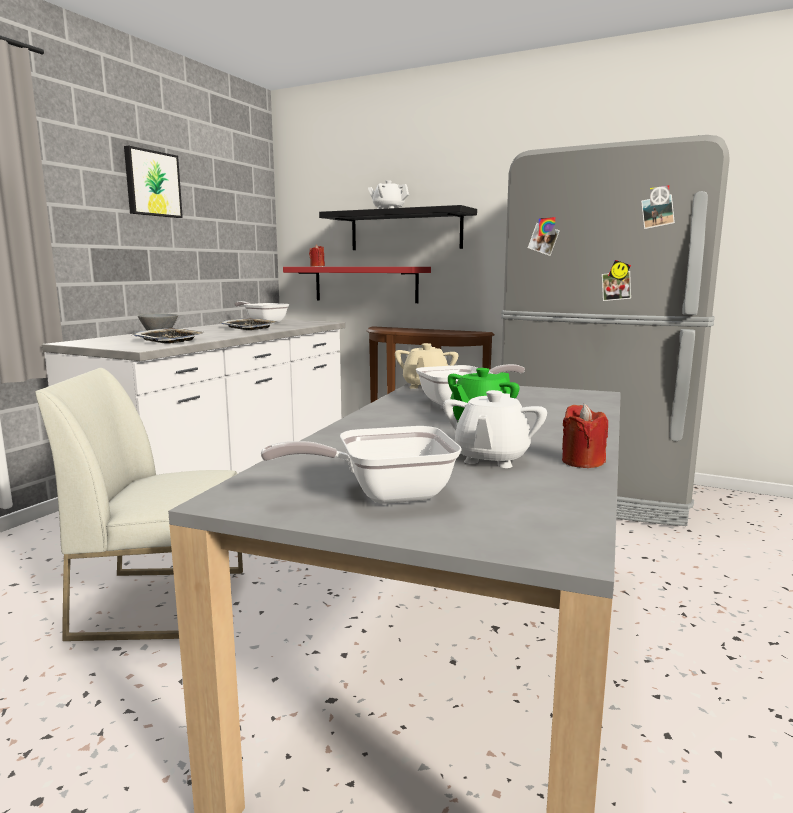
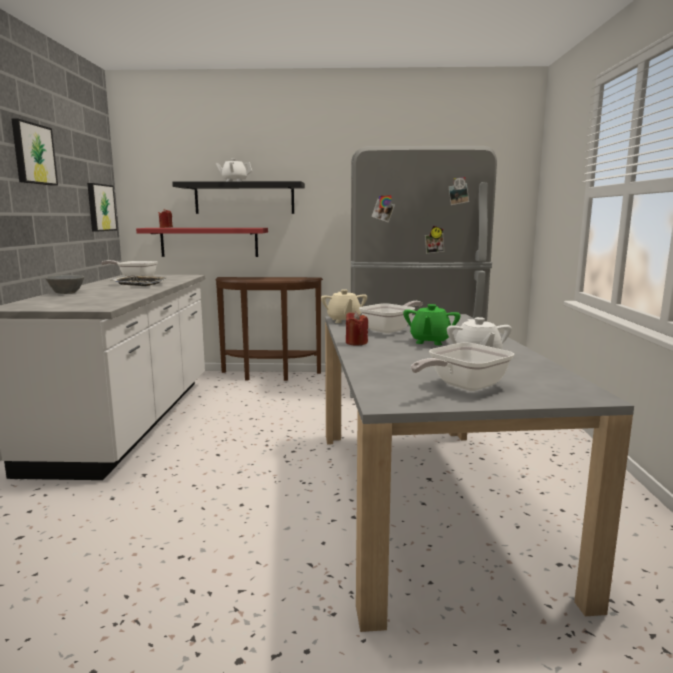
camera: 25 degrees left, 0 degrees up
white chair [35,368,243,641] -> none
tray [132,328,204,344] -> none
red candle [562,404,608,468] -> red candle moved to [346,311,368,345]
none -> picture [87,183,117,232]

